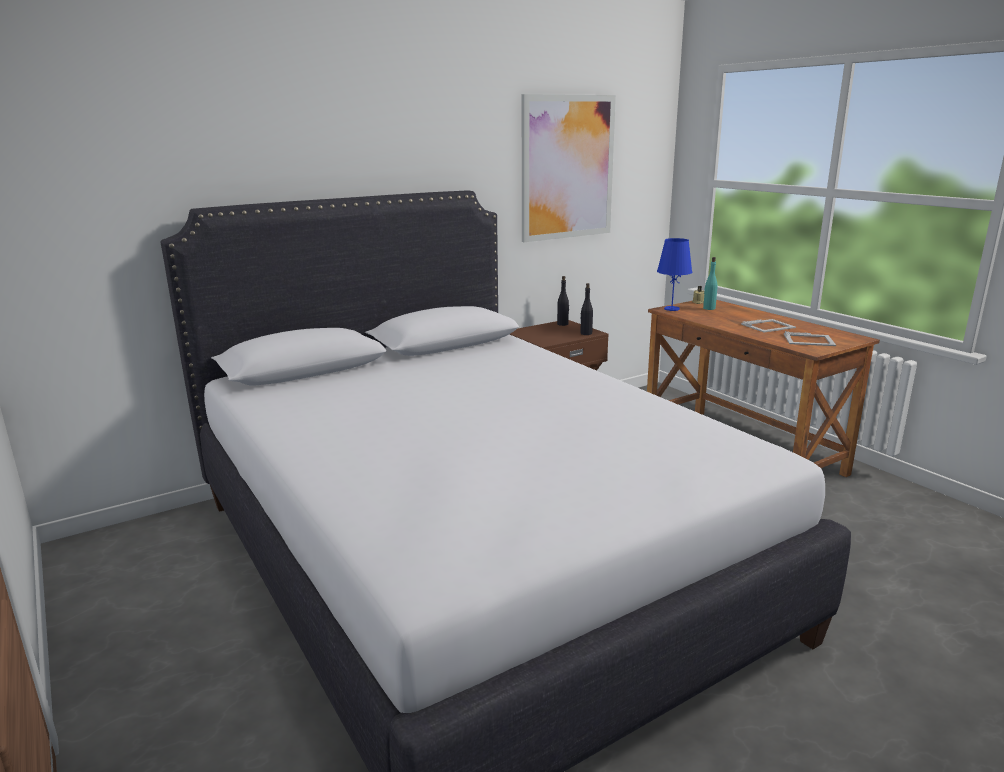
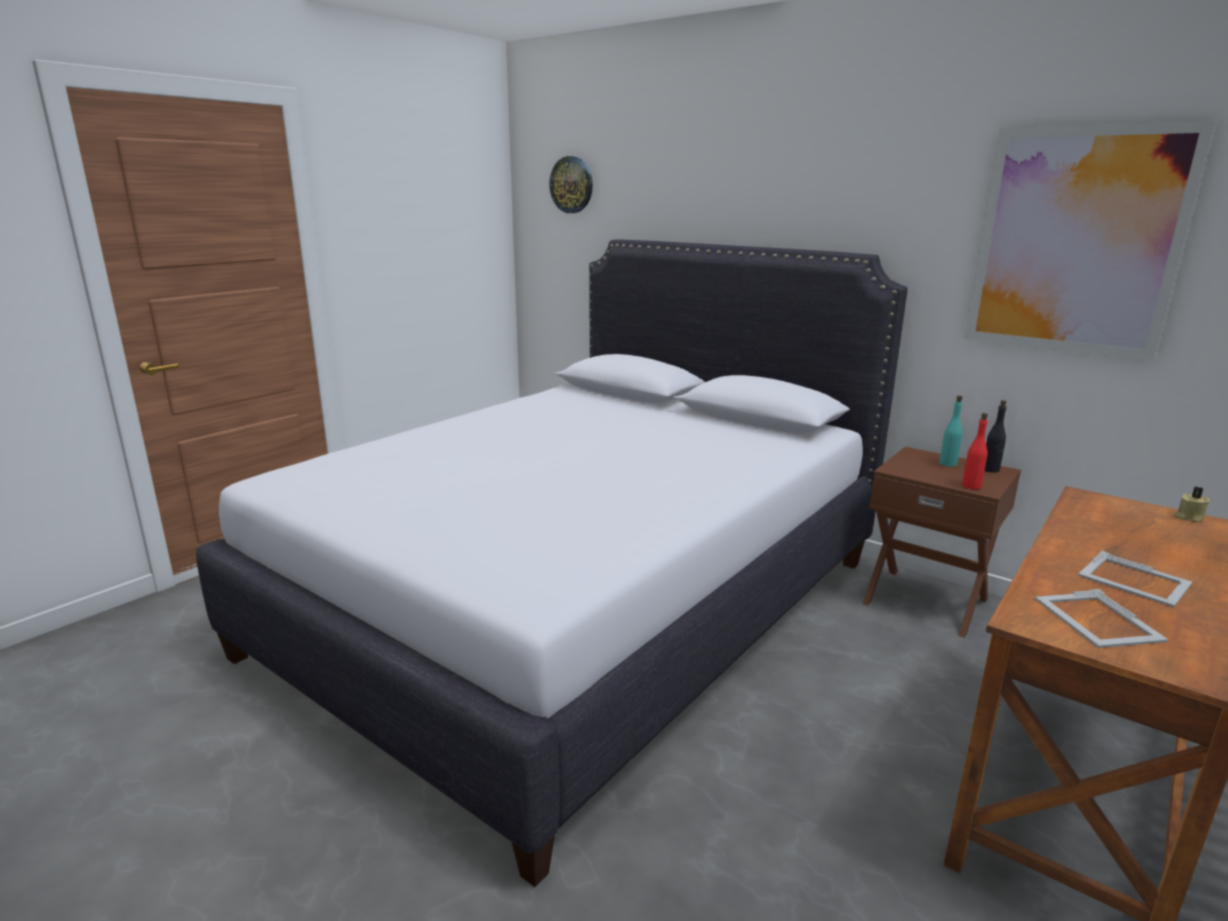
camera: 70 degrees right, 0 degrees up
black bottle [580,283,593,335] -> red bottle [962,413,988,489]
blue table lamp [657,238,692,311] -> none
turquoise bottle [703,257,718,310] -> turquoise bottle moved to [939,395,963,467]
none -> wall clock [549,156,593,213]

